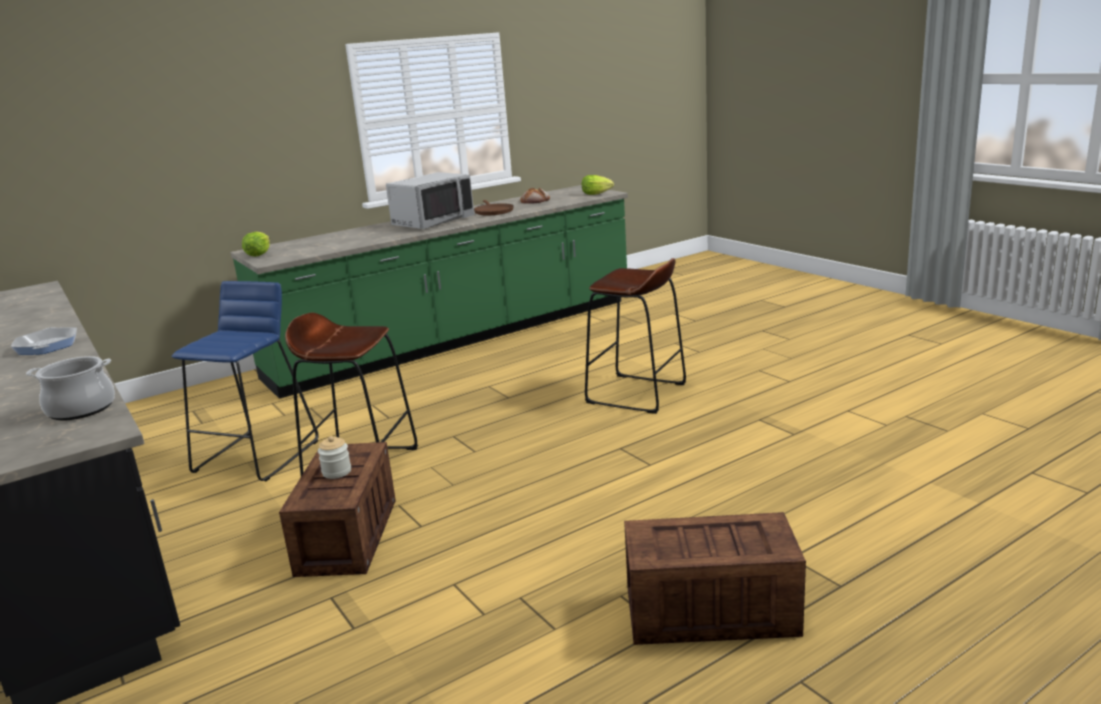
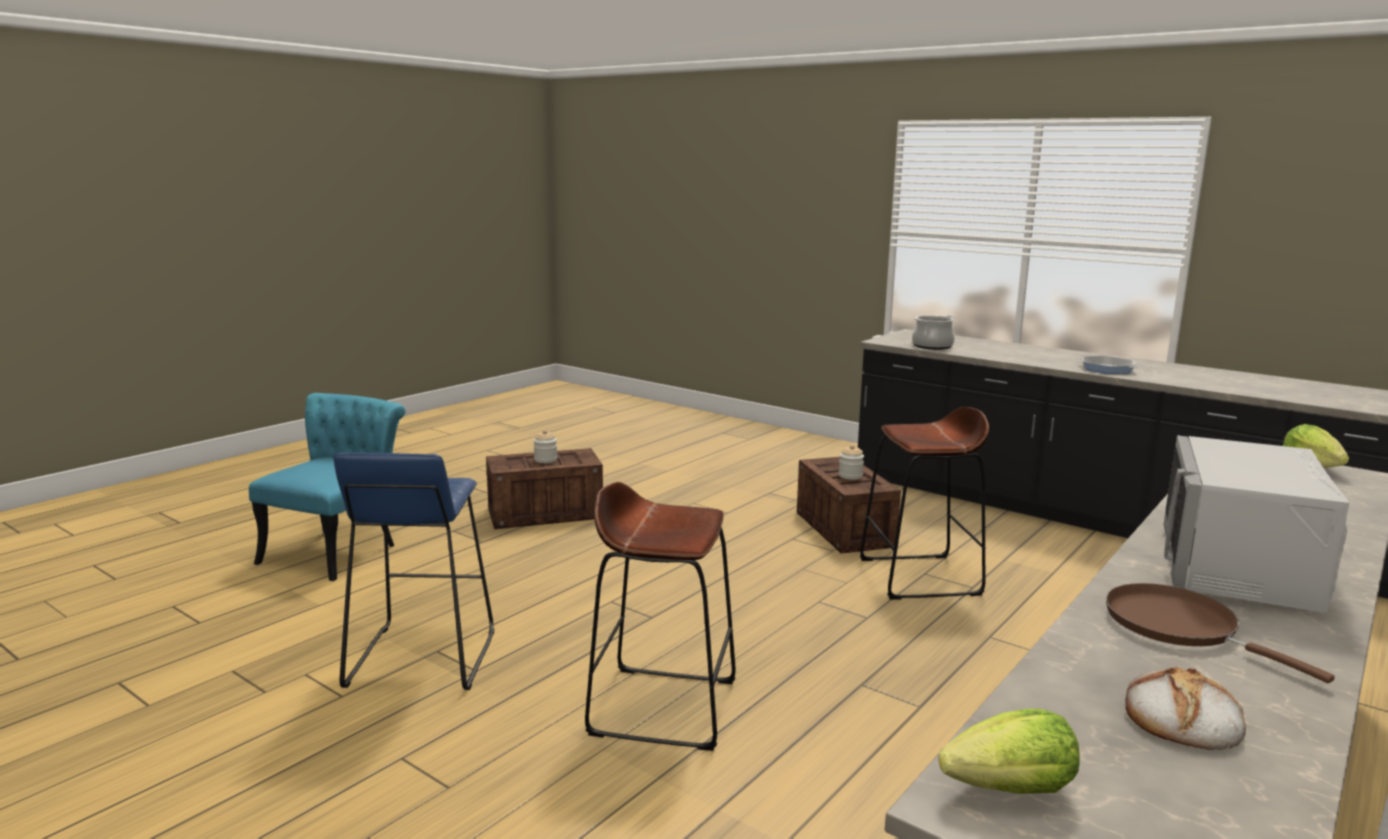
camera: 160 degrees right, 5 degrees down
blue stool [171,281,319,482] -> blue stool moved to [333,453,494,690]
none -> turquoise chair [249,393,406,581]
none -> jar [533,430,557,463]

